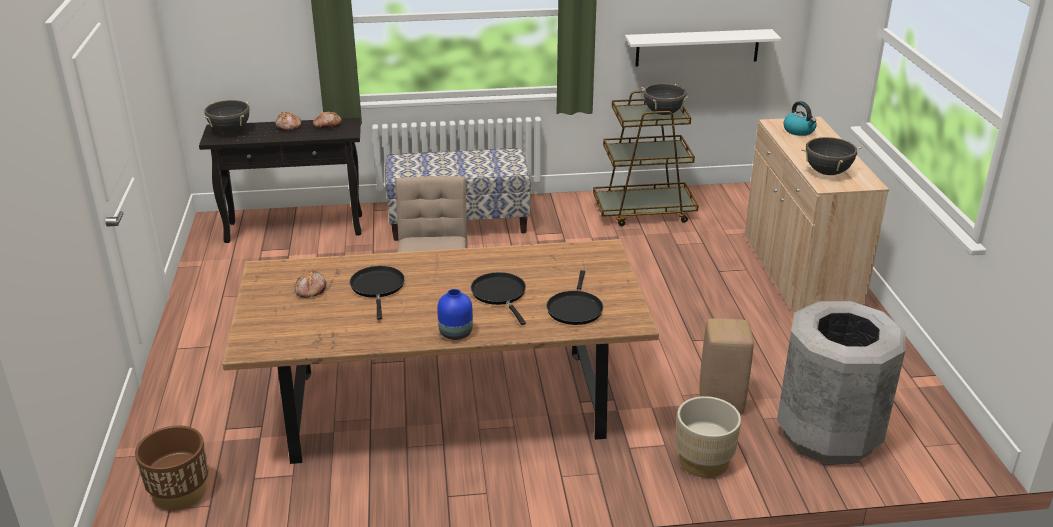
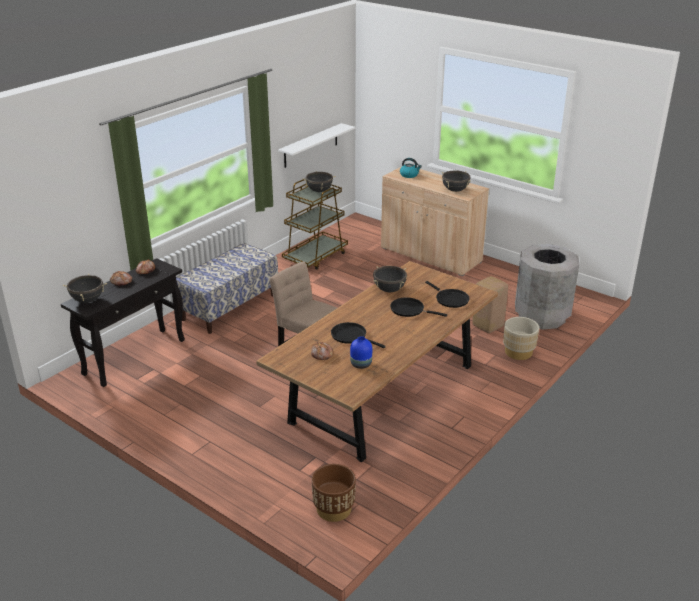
camera: 45 degrees left, 0 degrees up
blue vase [437,289,473,340] -> blue vase moved to [350,336,372,369]
none -> black cooking pot [373,266,407,292]

